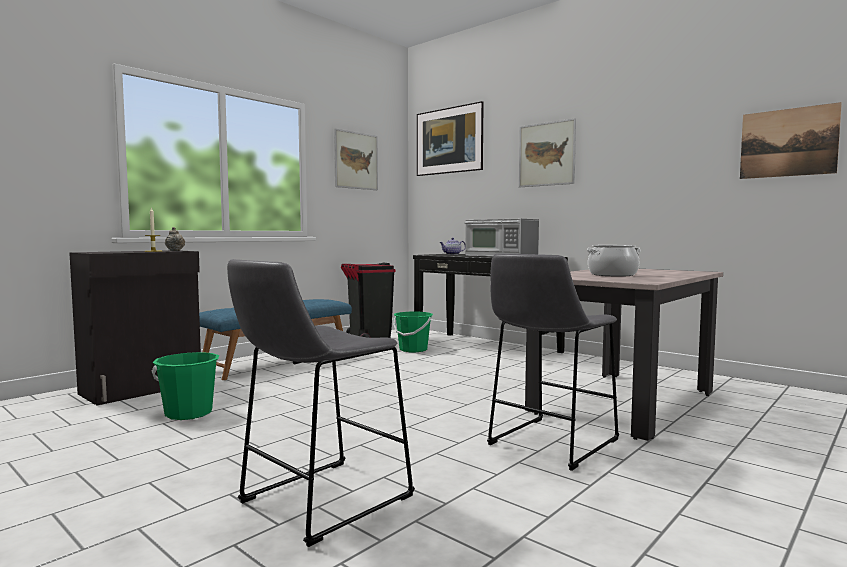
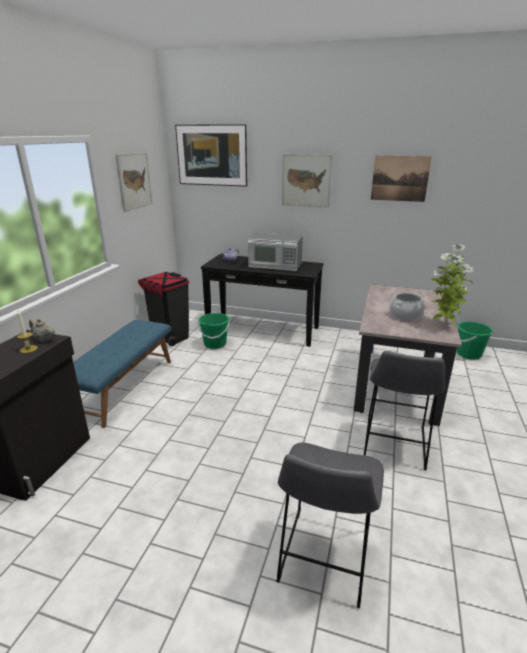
camera: 25 degrees left, 20 degrees up
green bucket [152,352,219,420] -> green bucket moved to [457,321,493,360]
picture [740,102,842,179] -> picture moved to [371,155,432,202]
none -> potted plant [431,245,474,325]

